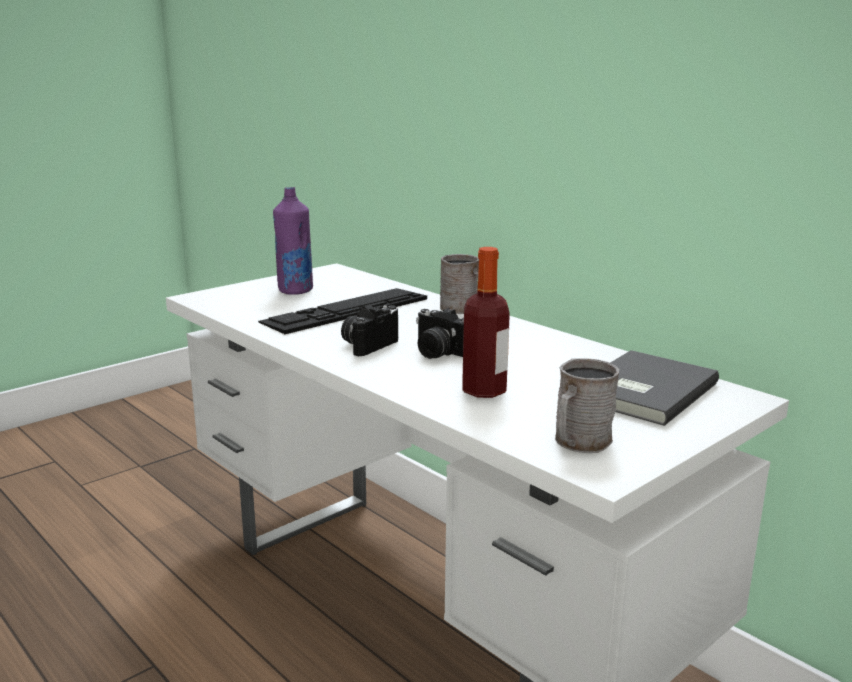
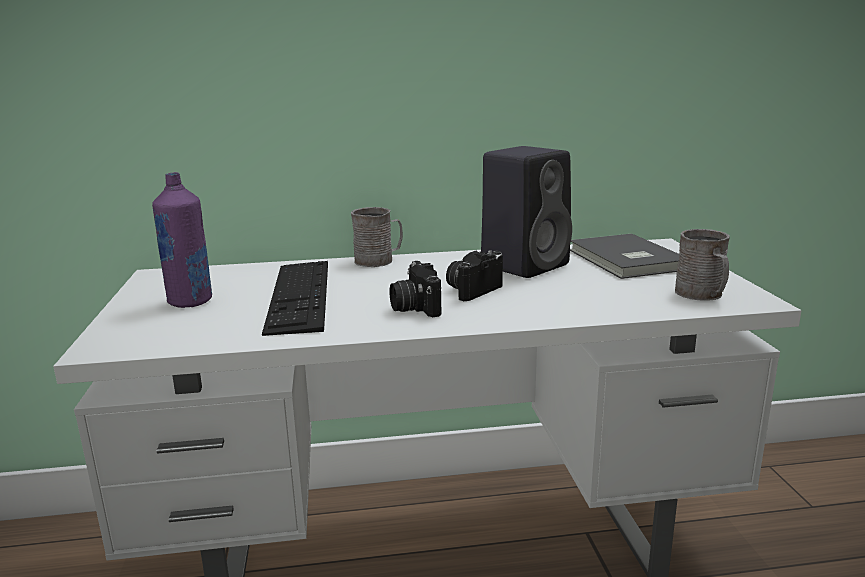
camera: 55 degrees left, 0 degrees up
camera [416,308,464,359] -> camera turned 150 degrees clockwise [446,250,503,301]
bottle [462,247,510,398] -> none
none -> black speaker [481,146,572,278]

